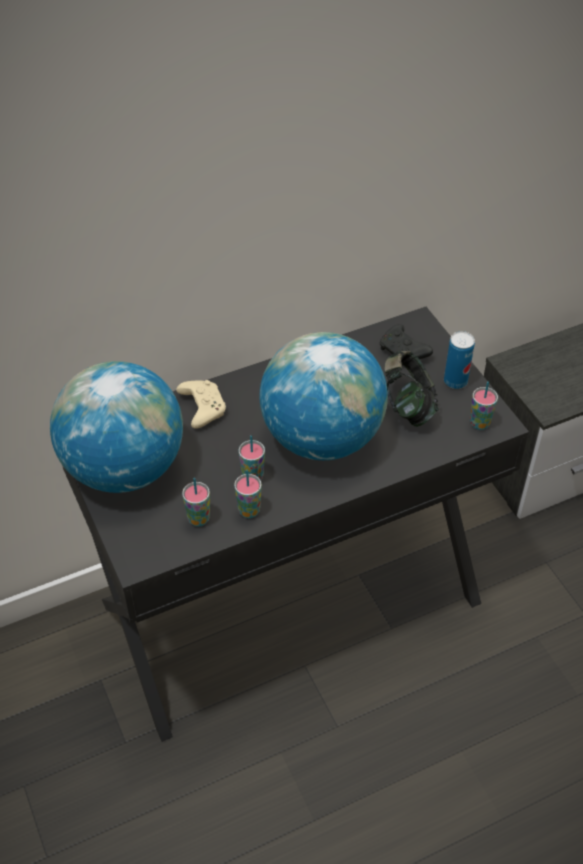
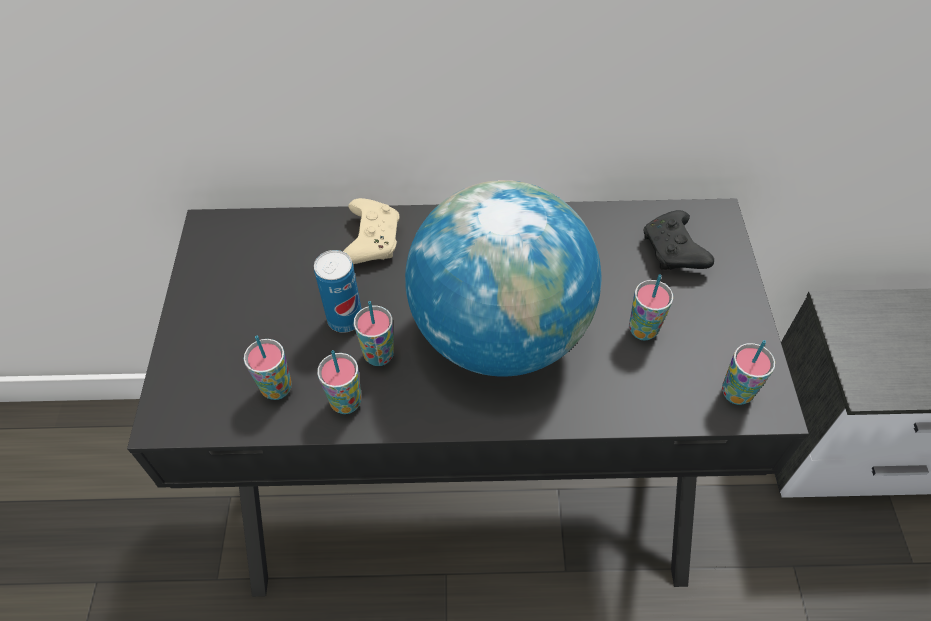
camera: 25 degrees right, 5 degrees up
globe [50,361,183,493] -> none
headphones [384,351,439,427] -> cup [629,274,673,341]
can [444,331,475,389] -> can moved to [314,250,362,333]

